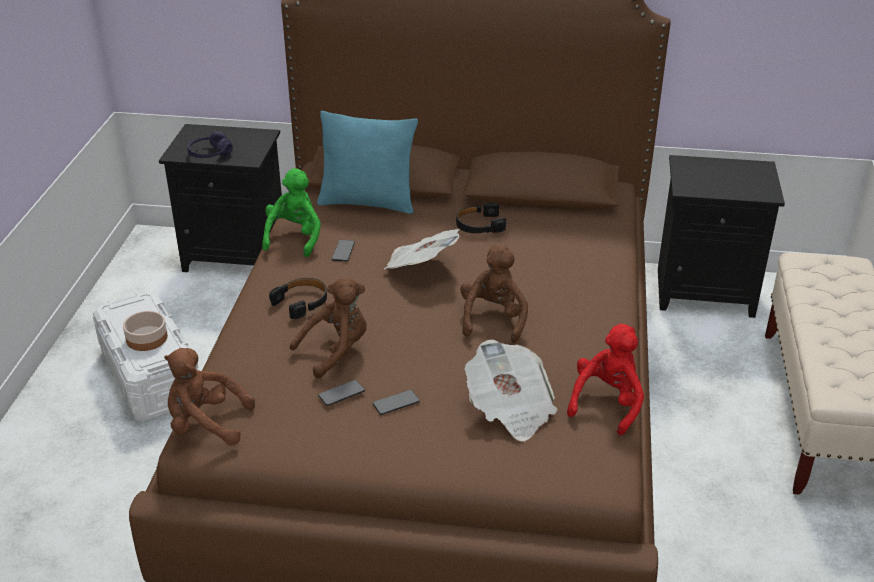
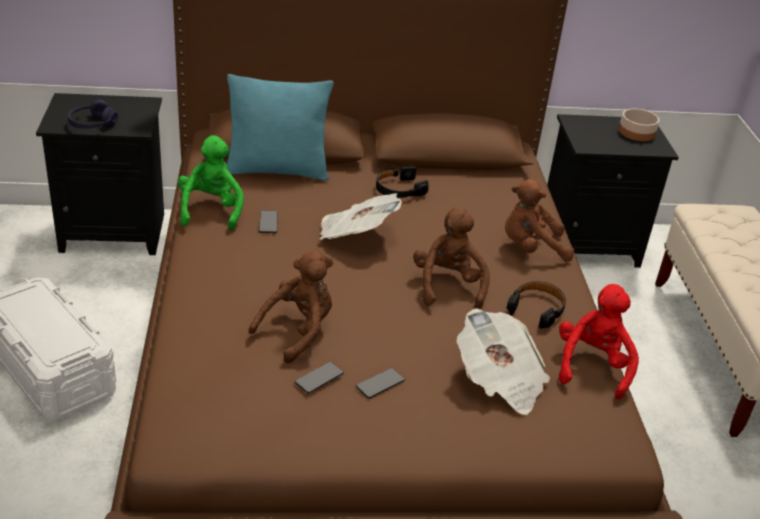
camera: 15 degrees left, 0 degrees up
bowl [123,311,168,351] -> bowl moved to [619,108,660,141]
brown plush toy [164,348,255,446] -> brown plush toy moved to [505,179,574,262]
black headphones [269,278,327,319] -> black headphones moved to [507,281,566,329]

